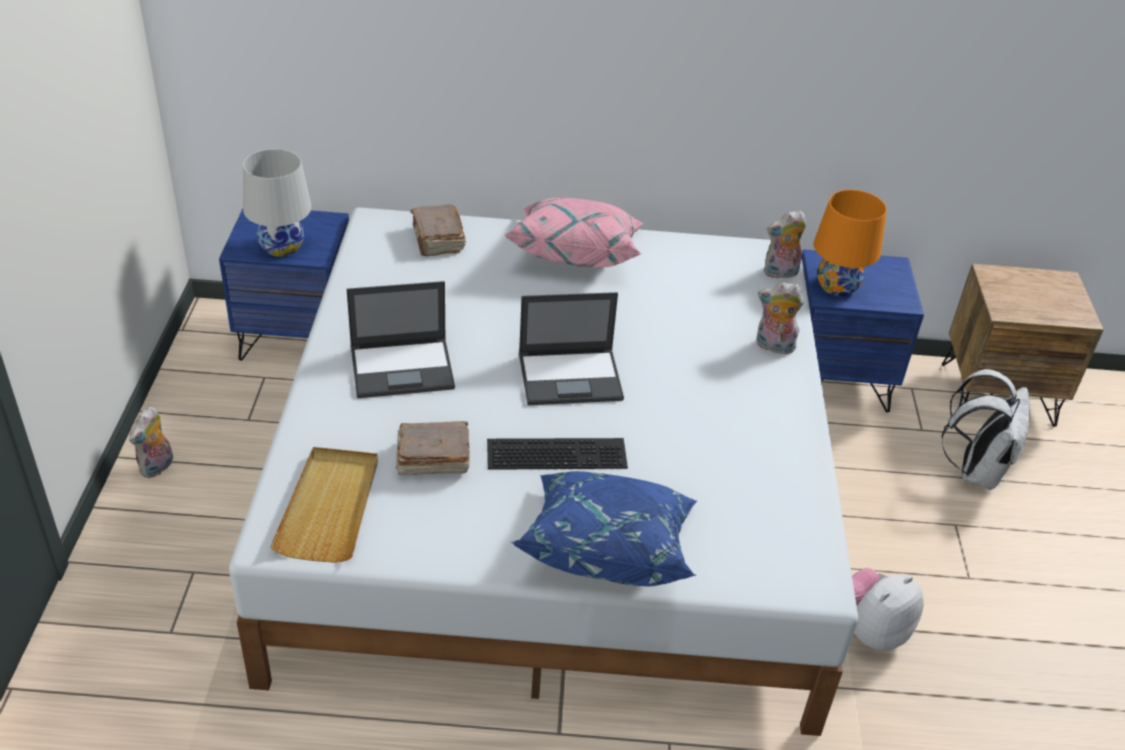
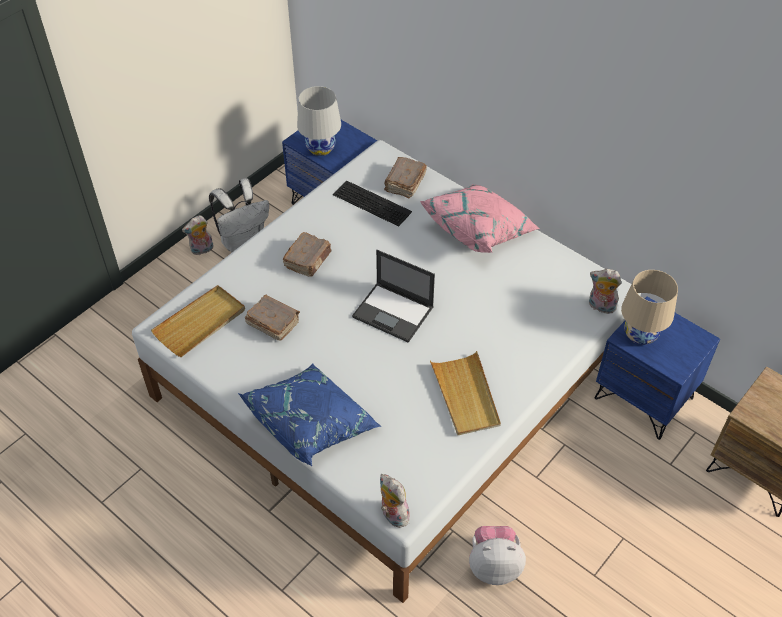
camera: 40 degrees right, 10 degrees up
laptop [347,281,455,398] -> brown book [283,232,332,277]
keyboard [487,438,628,470] -> keyboard moved to [333,180,412,226]
plush toy [756,282,804,354] -> plush toy moved to [380,474,412,528]
orange table lamp [814,190,887,296] -> beige table lamp [621,270,678,345]
white backpack [942,369,1030,490] -> white backpack moved to [209,178,269,253]
none -> beige tray [430,351,501,435]

